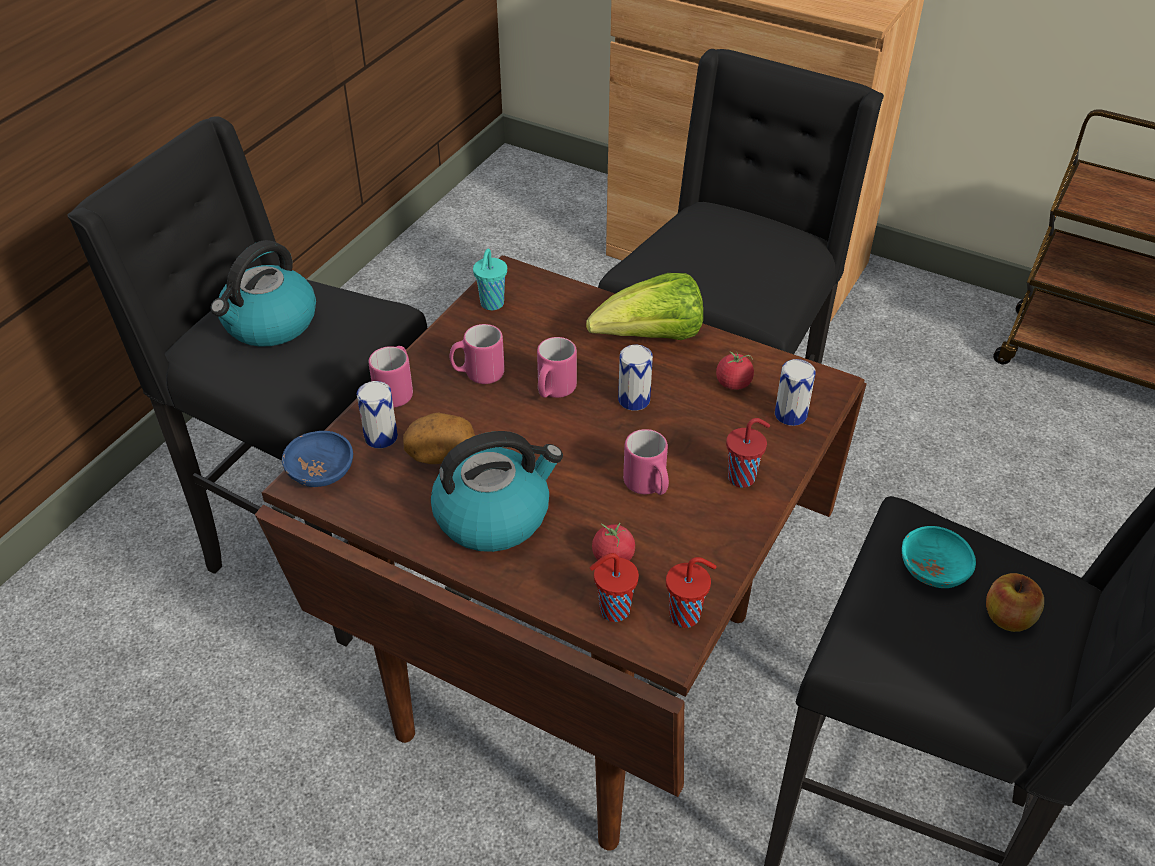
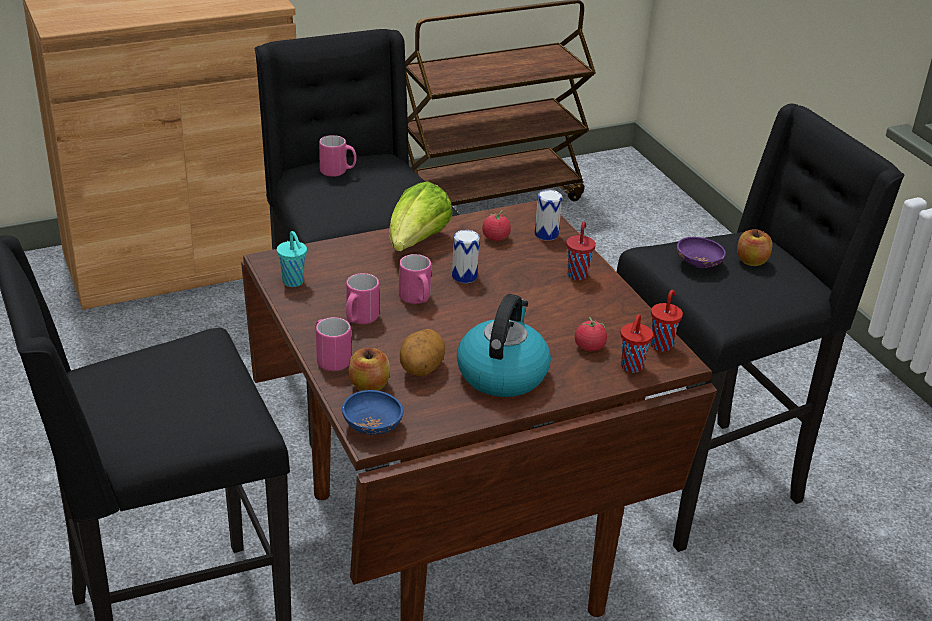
camera: 55 degrees left, 10 degrees down
kettle [210,240,316,347] -> none
can [357,381,398,448] -> apple [349,348,390,391]
pink mug [623,429,669,495] -> pink mug moved to [319,135,357,177]
turquoise bowl [902,526,976,588] -> purple bowl [677,237,726,268]

